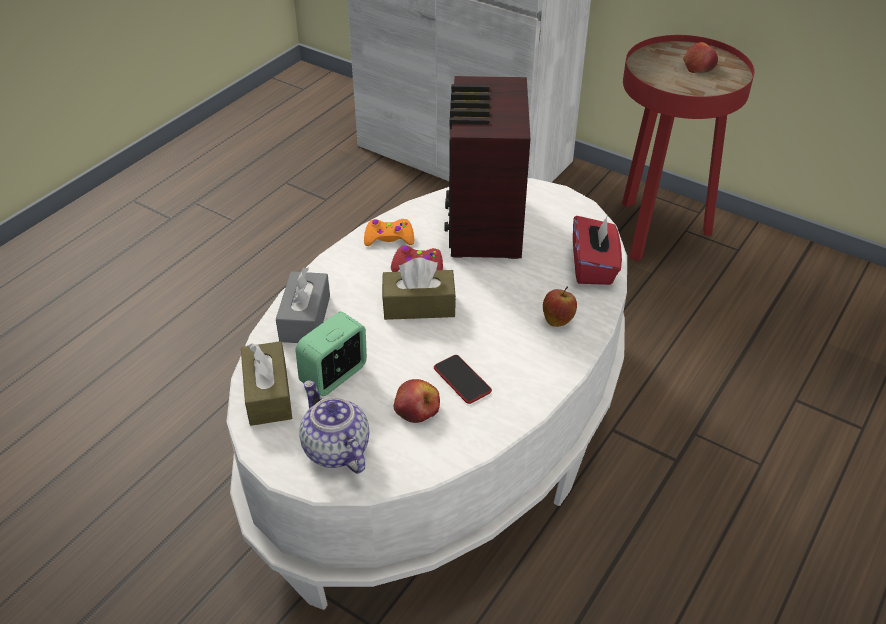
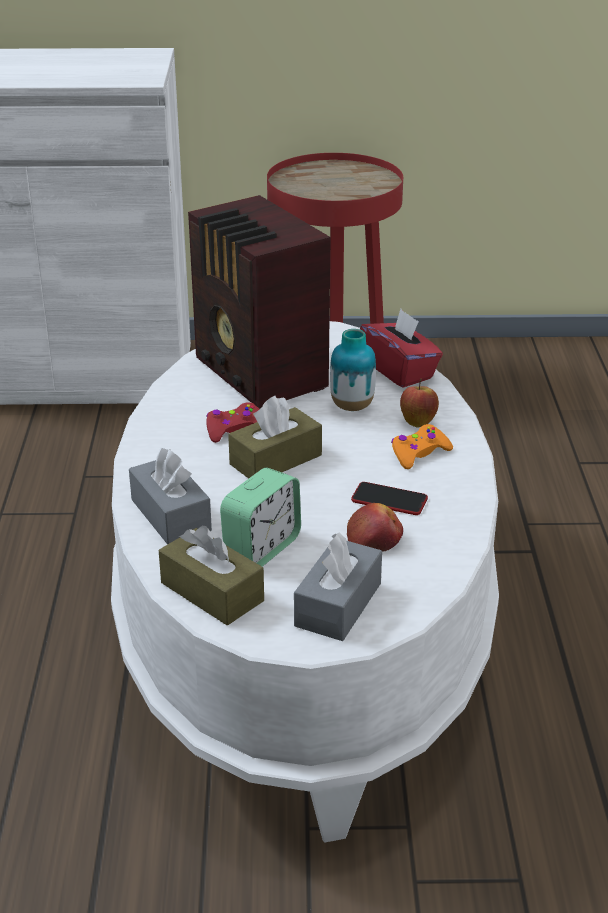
camera: 35 degrees left, 10 degrees down
alarm clock [295,312,367,396] -> alarm clock turned 150 degrees counterclockwise [220,467,301,567]
teapot [299,380,369,474] -> grey tissue box [294,532,382,641]
orange game controller [364,219,414,246] -> orange game controller moved to [391,424,453,469]
apple [683,42,718,73] -> none
none -> vase [330,329,376,411]

